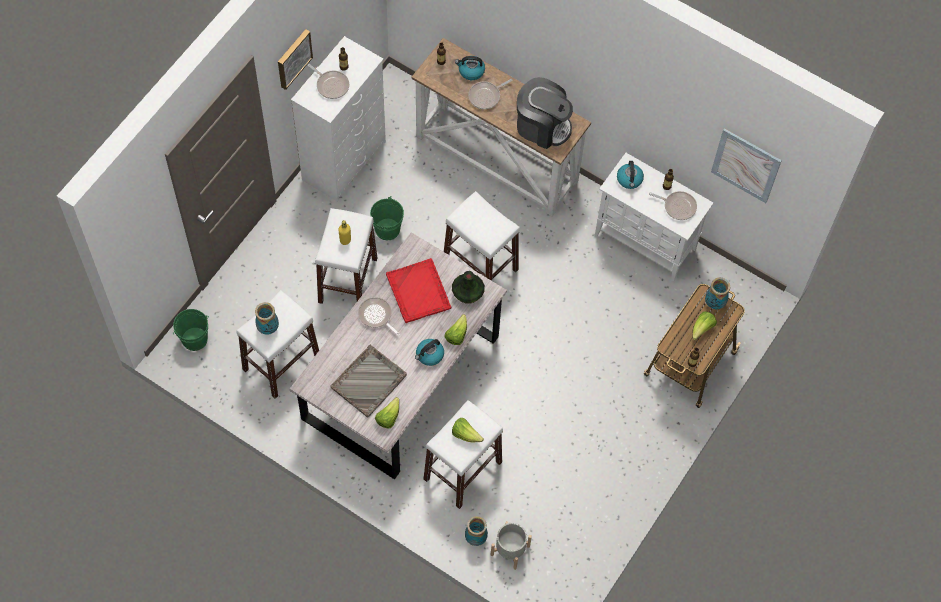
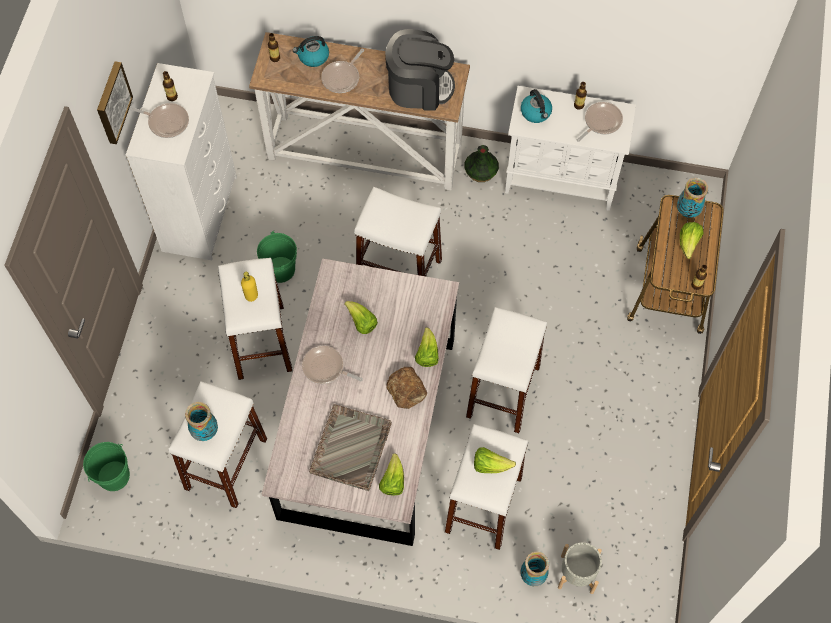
camera: 20 degrees left, 0 degrees up
red tray [386,258,451,323] -> lettuce [344,301,378,334]
kettle [415,339,444,366] -> bread [386,367,427,409]
vase [452,271,485,304] -> vase moved to [464,145,499,182]
frying pan [649,191,697,220] -> frying pan turned 45 degrees counterclockwise [577,102,623,142]
picture [711,128,782,203] -> none
none -> white stool [466,307,547,433]

